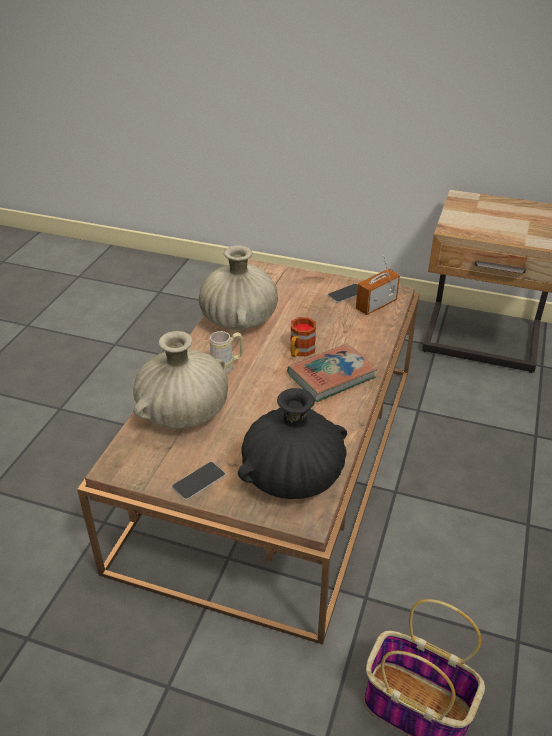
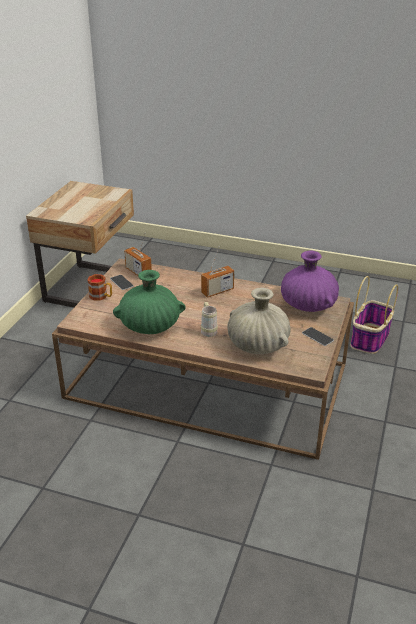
camera: 90 degrees left, 5 degrees down
beige vase [199,245,278,330] -> green vase [113,270,186,334]
black vase [238,388,347,499] -> purple vase [281,250,339,312]
book [287,343,378,402] -> radio [201,250,234,298]
mug [290,317,316,357] -> mug moved to [87,274,112,301]

